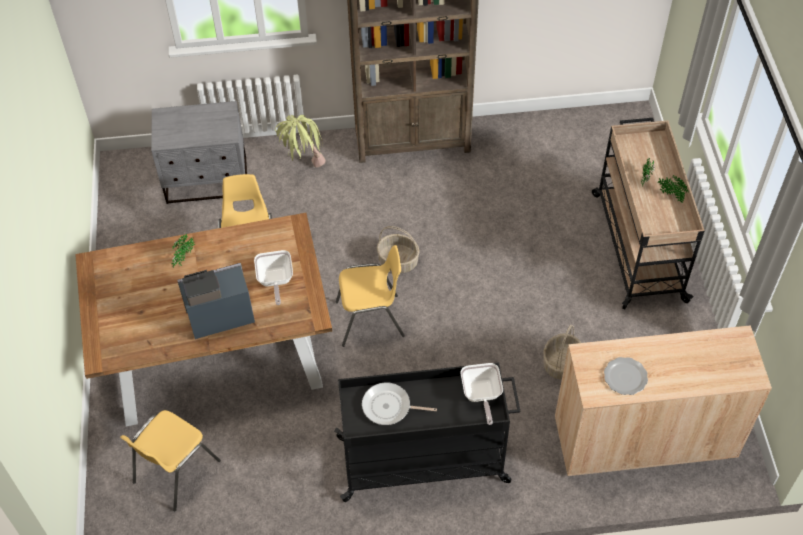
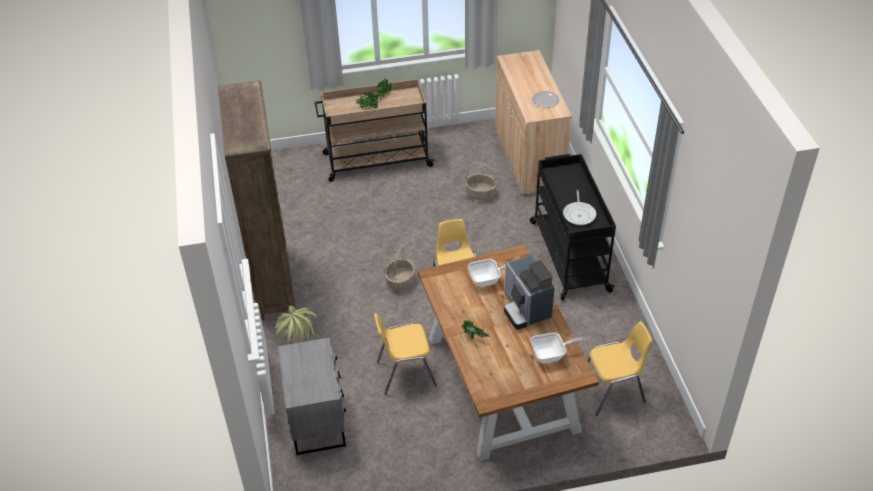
camera: 95 degrees left, 10 degrees down
yellow chair [120,410,221,511] -> yellow chair turned 45 degrees counterclockwise [588,321,652,416]
frying pan [461,363,503,425] -> frying pan moved to [530,332,585,363]

